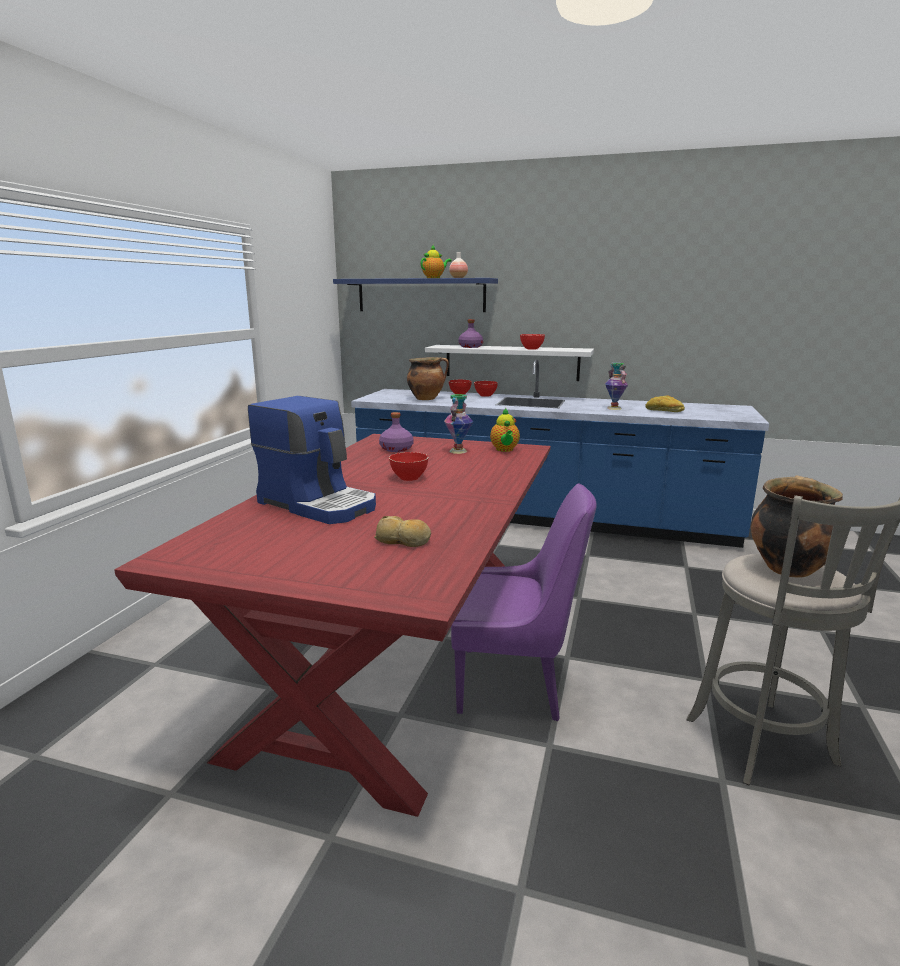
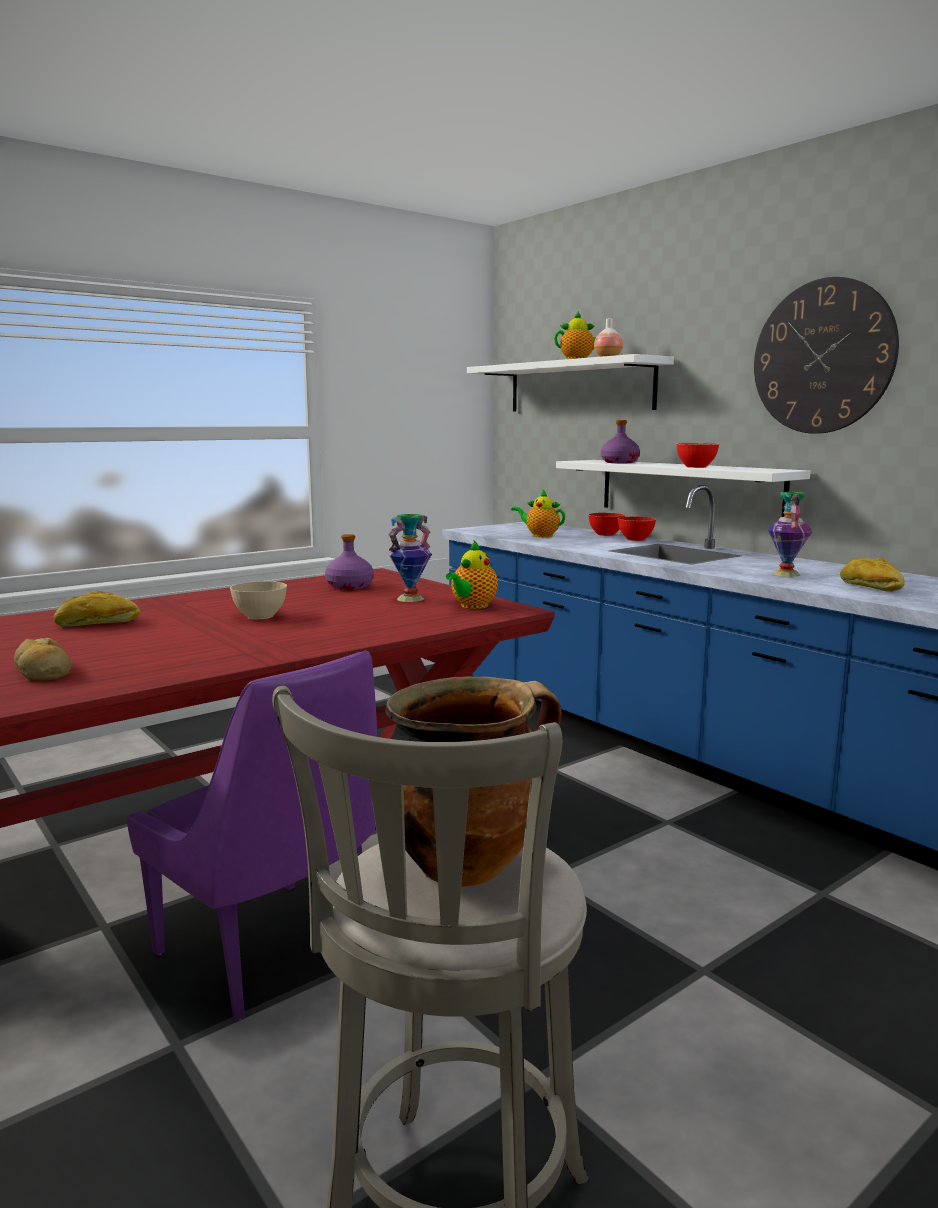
camera: 35 degrees right, 5 degrees down
coffee machine [248,396,376,524] -> bread [54,591,140,627]
blue shelf [333,278,498,312] -> white shelf [467,354,674,412]
red bowl [389,452,429,481] -> beige bowl [230,581,287,619]
cooking pot [407,357,449,400] -> teapot [511,490,565,537]
none -> wall clock [754,277,899,434]

